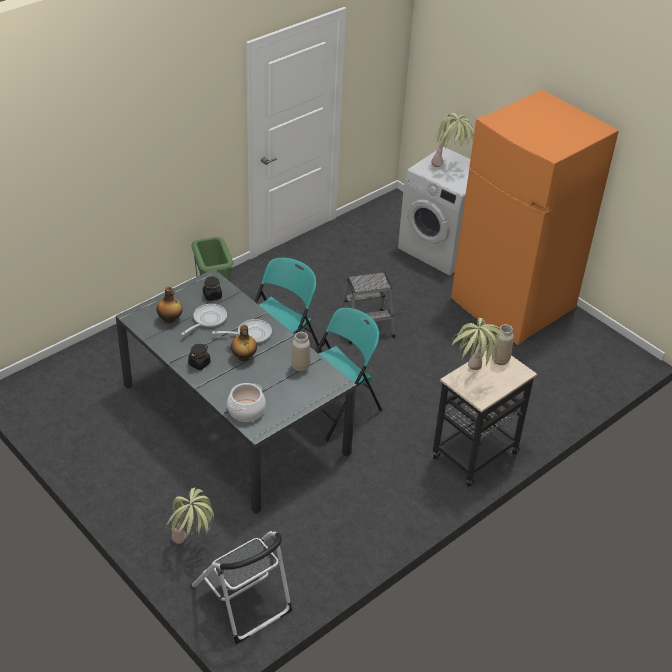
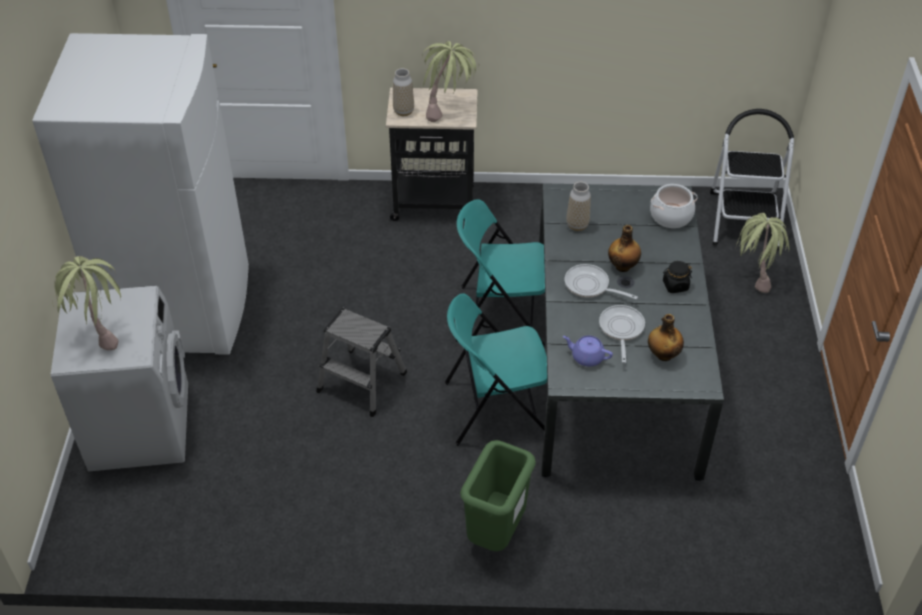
camera: 135 degrees left, 5 degrees up
frying pan [181,304,227,335] -> frying pan turned 105 degrees clockwise [599,305,645,363]
black jar [203,276,222,301] -> purple teapot [563,335,613,367]
orange fridge [451,90,618,345] -> white fridge [32,33,249,355]

